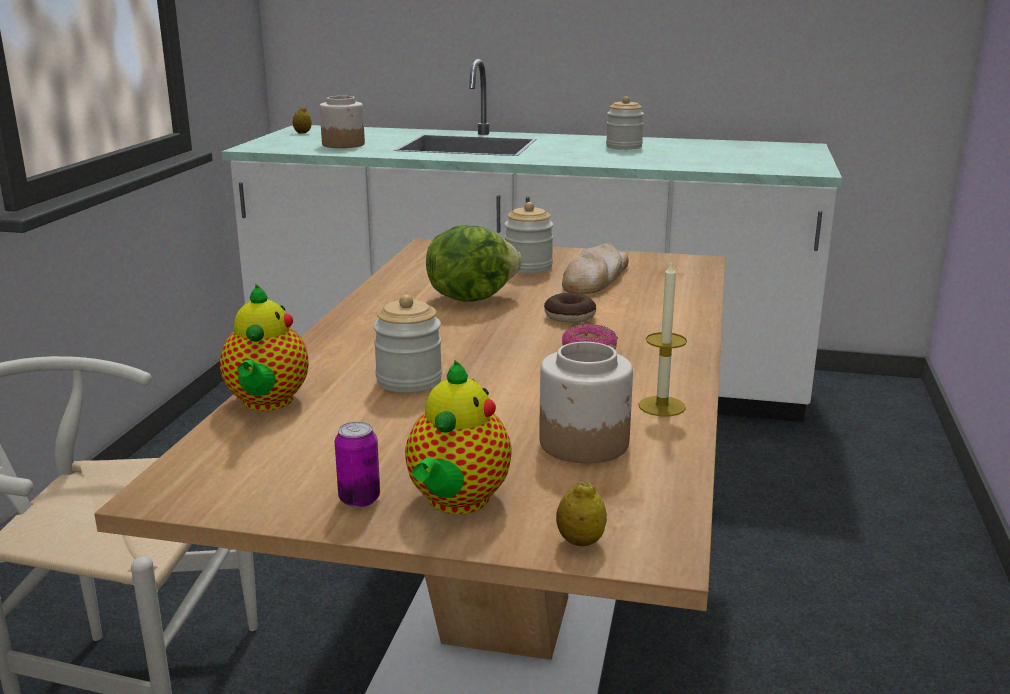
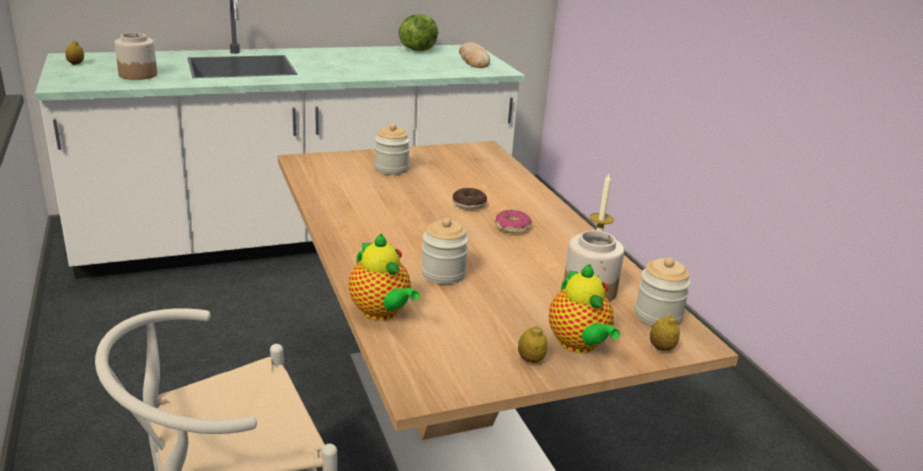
camera: 35 degrees left, 5 degrees up
can [335,421,380,507] -> lemon [518,326,547,363]
lettuce [426,225,522,302] -> lettuce moved to [398,14,439,51]
bread [562,243,629,294] -> bread moved to [459,42,490,68]
jar [606,96,644,150] -> jar moved to [635,258,691,325]

